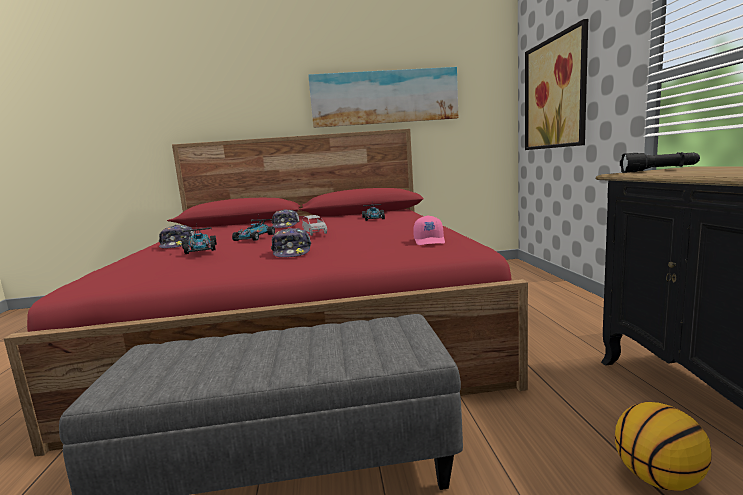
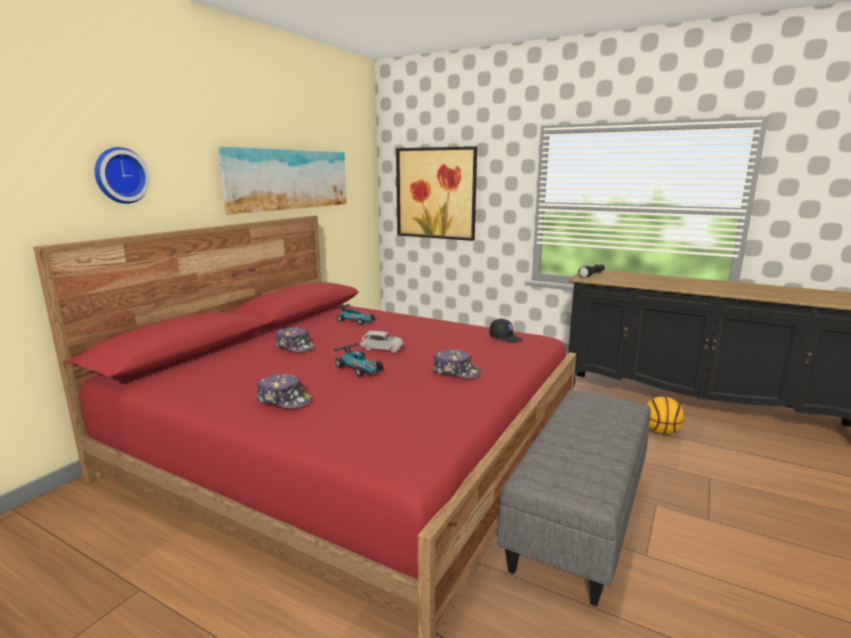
camera: 55 degrees left, 5 degrees up
toy car [181,225,217,254] -> none
pink cap [413,215,445,245] -> black cap [490,319,523,343]
none -> wall clock [95,147,150,204]

